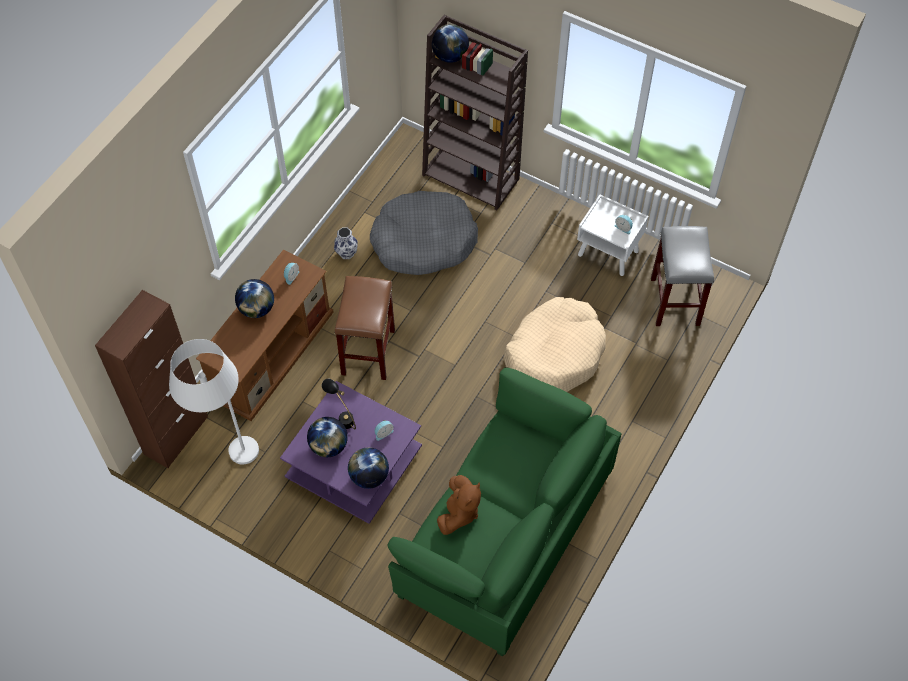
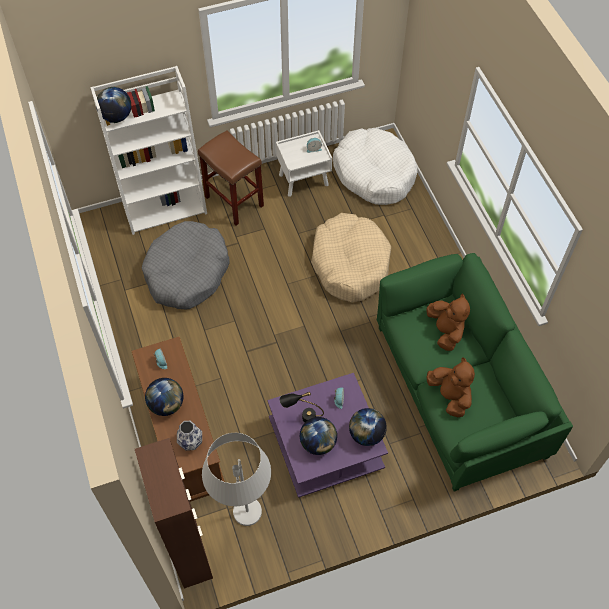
camera: 50 degrees left, 0 degrees up
vase [334,228,358,259] -> vase moved to [177,420,202,451]
brown stool [335,276,395,380] -> brown stool moved to [198,130,264,225]
brown bookcase [422,15,528,210] -> white bookcase [90,66,207,235]
grey stool [651,226,714,326] -> white dog bed [333,128,418,205]
none -> brown plush toy [426,293,470,351]

